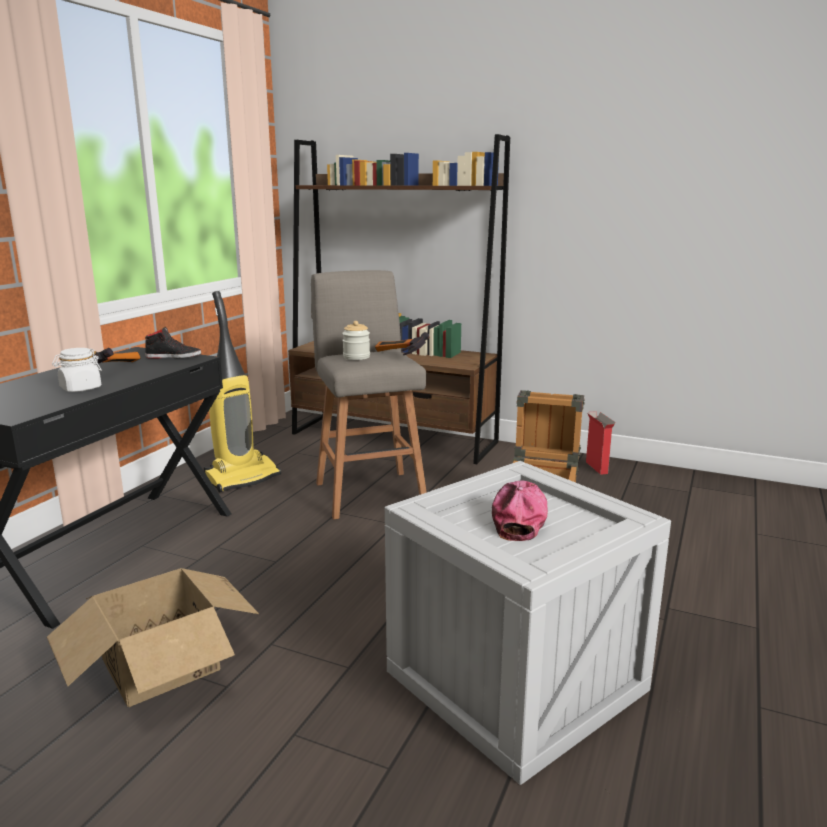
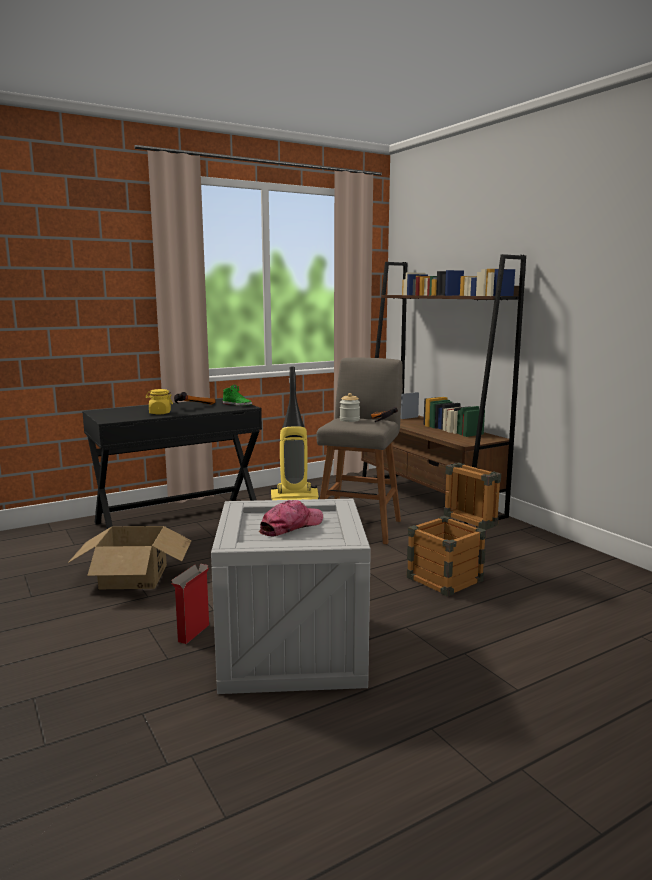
camera: 35 degrees right, 5 degrees down
white jar [52,348,102,392] -> yellow jar [145,389,173,414]
black shoe [145,327,201,358] -> green shoe [223,385,252,406]
cardboard box [586,411,616,475] -> cardboard box moved to [171,564,210,644]

